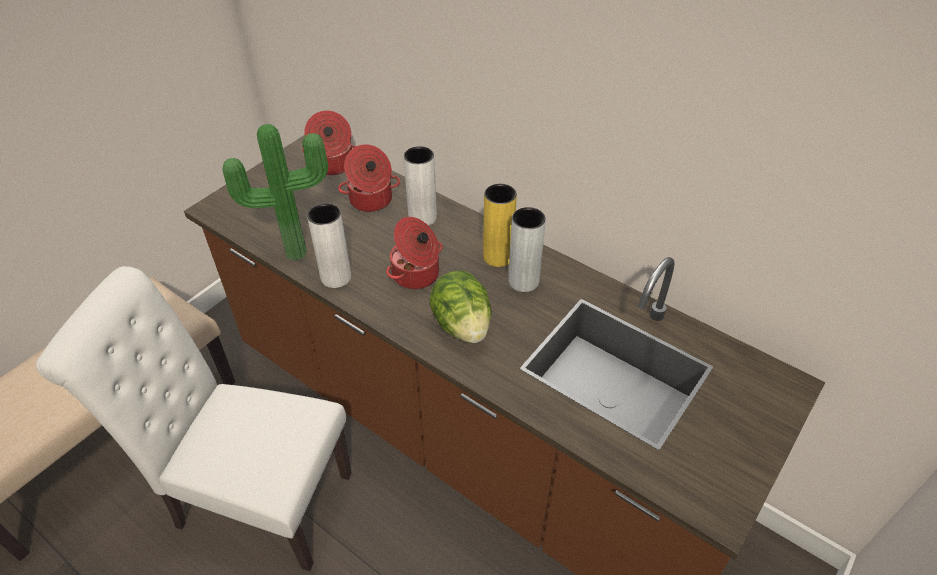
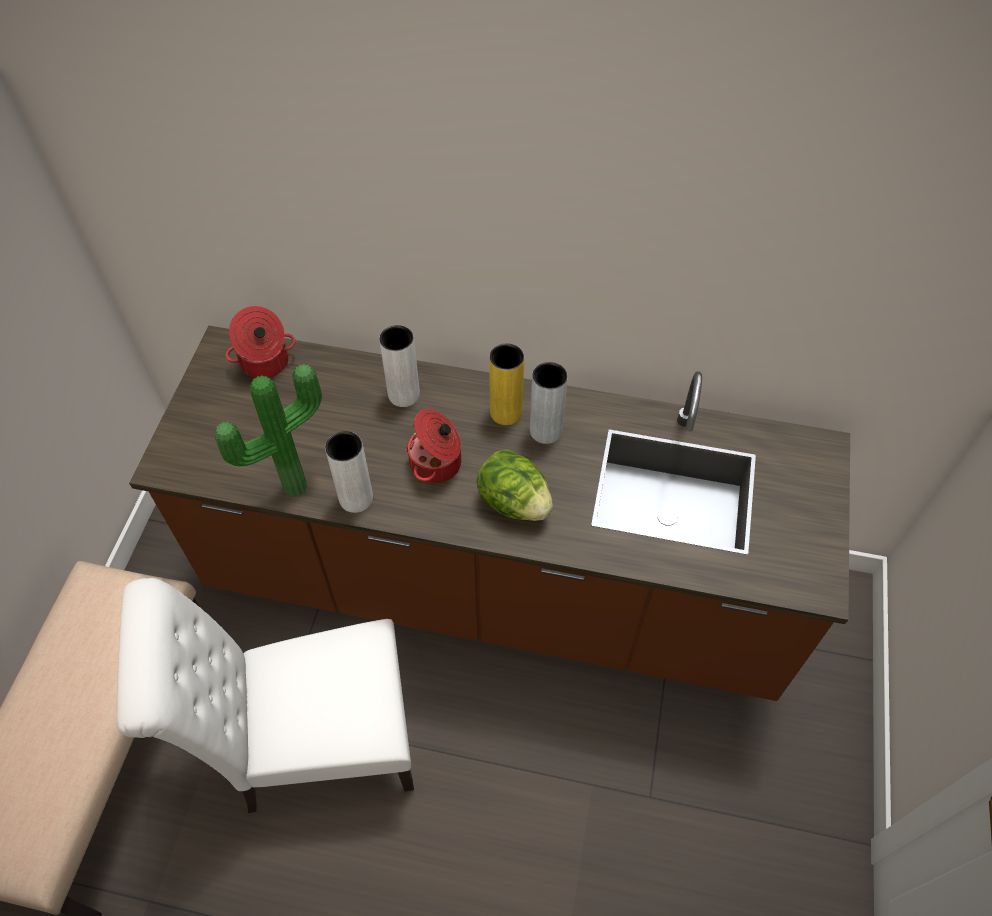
camera: 25 degrees left, 10 degrees up
cooking pot [338,144,400,212] -> none

